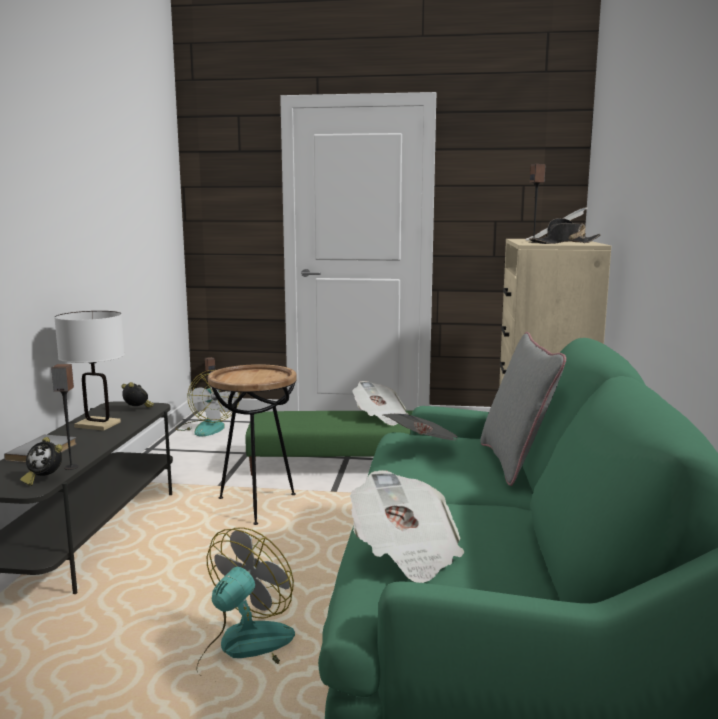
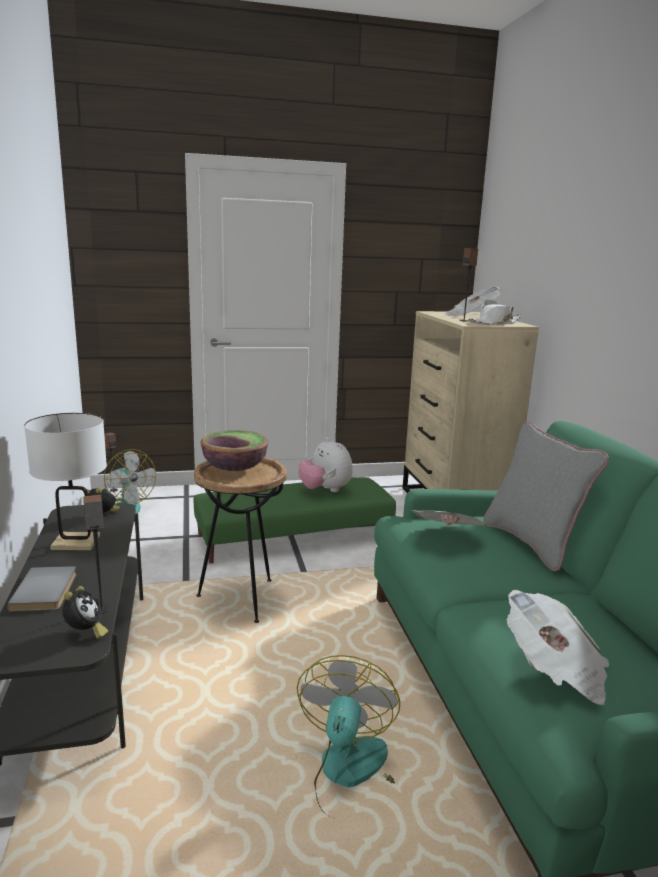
camera: 20 degrees left, 5 degrees up
alarm clock [20,437,63,486] -> alarm clock turned 90 degrees counterclockwise [63,586,108,639]
newspaper [352,381,409,426] -> plush toy [298,437,353,492]
black hat [529,218,601,244] -> white hat [468,299,522,325]
none -> bowl [200,430,269,471]

